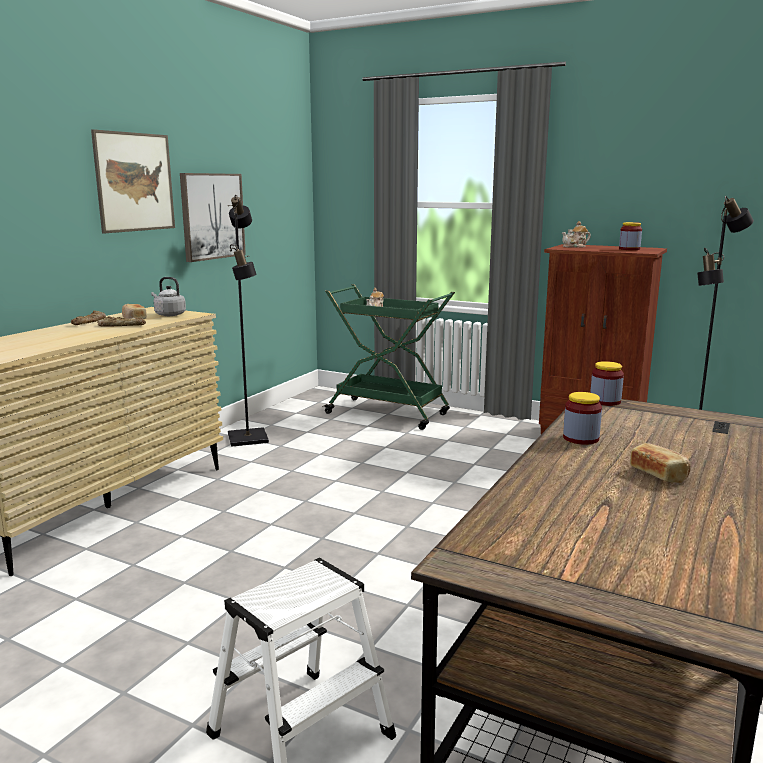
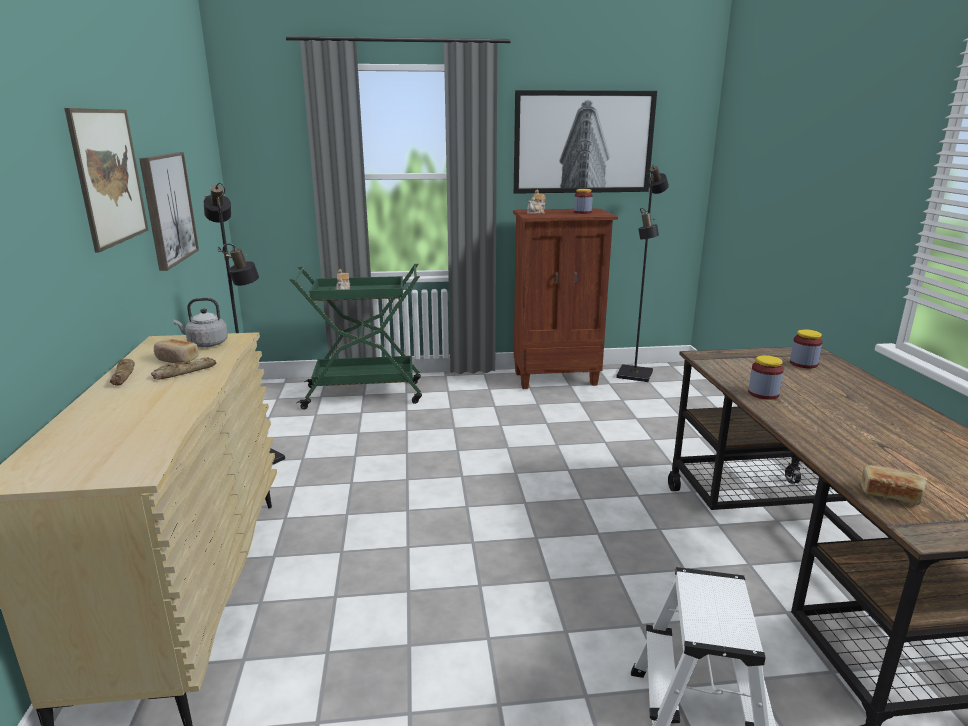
camera: 35 degrees left, 5 degrees up
jar [590,361,624,406] -> jar moved to [790,329,823,368]
bread [630,443,691,483] -> bread moved to [860,465,927,505]
none -> picture [514,90,657,194]

